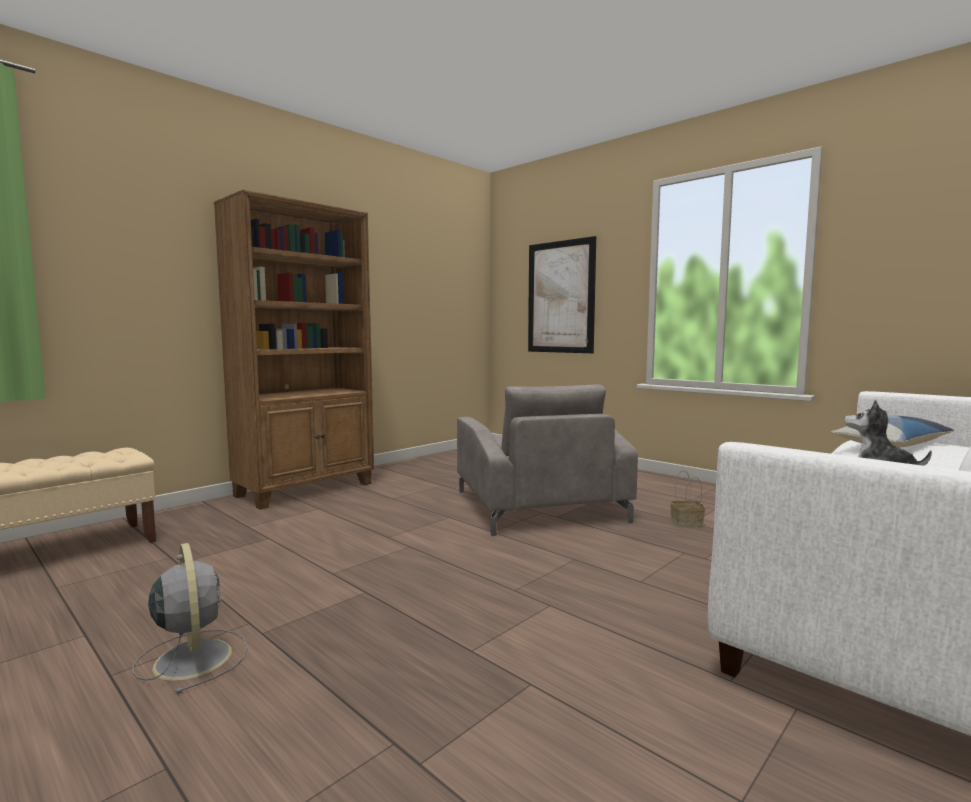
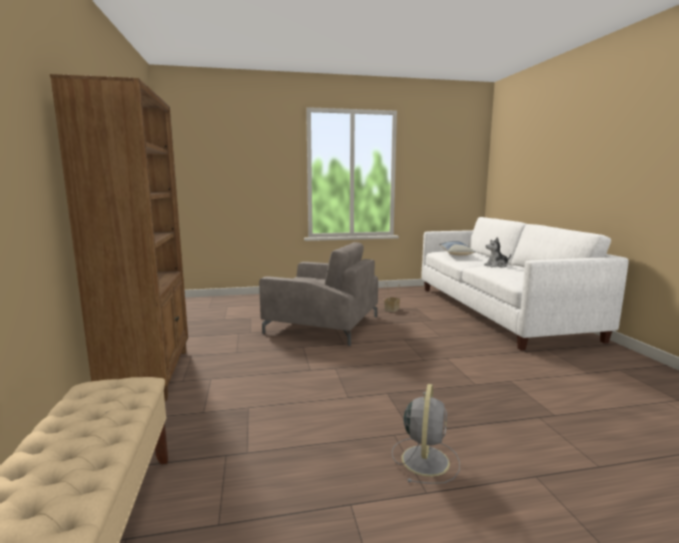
camera: 55 degrees left, 5 degrees up
grey fan [132,543,247,694] -> grey fan turned 105 degrees clockwise [392,384,460,484]
picture [528,236,596,353] -> none

